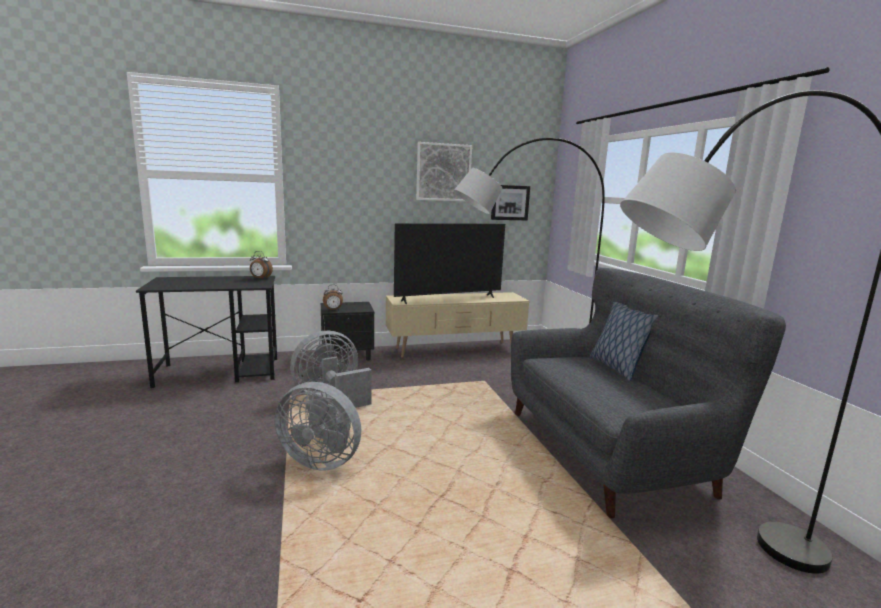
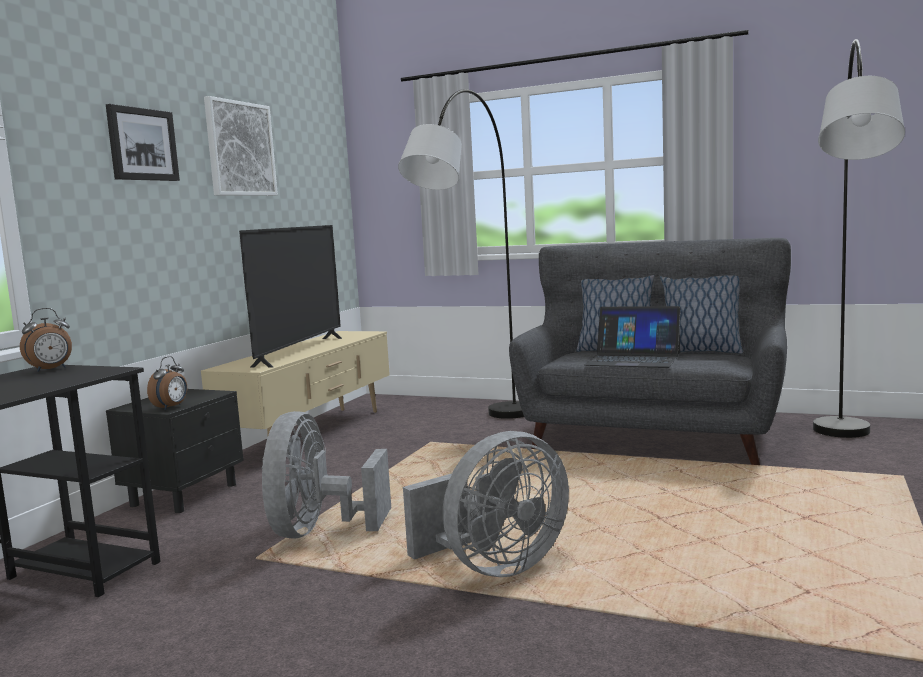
camera: 50 degrees left, 5 degrees down
picture [491,185,530,220] -> picture moved to [106,104,180,181]
none -> laptop [584,306,680,368]
none -> pillow [660,275,743,354]

